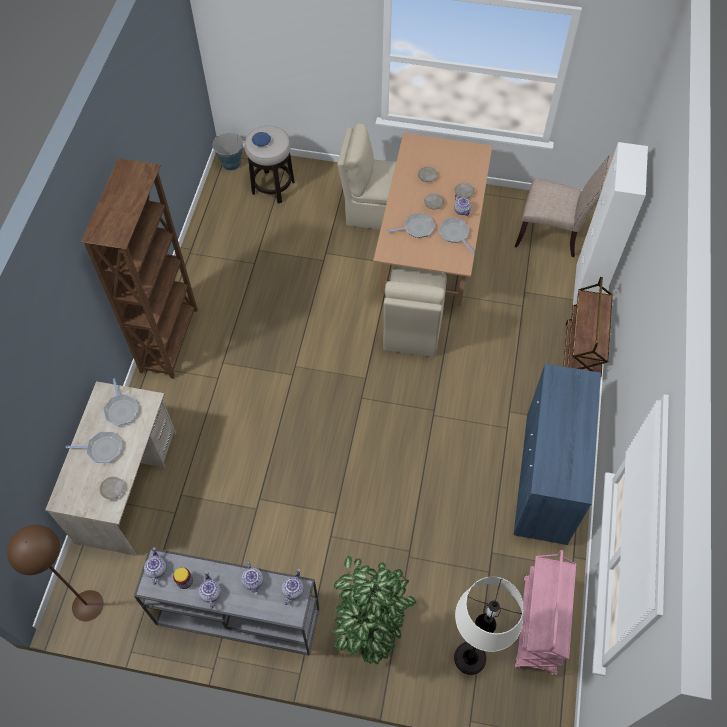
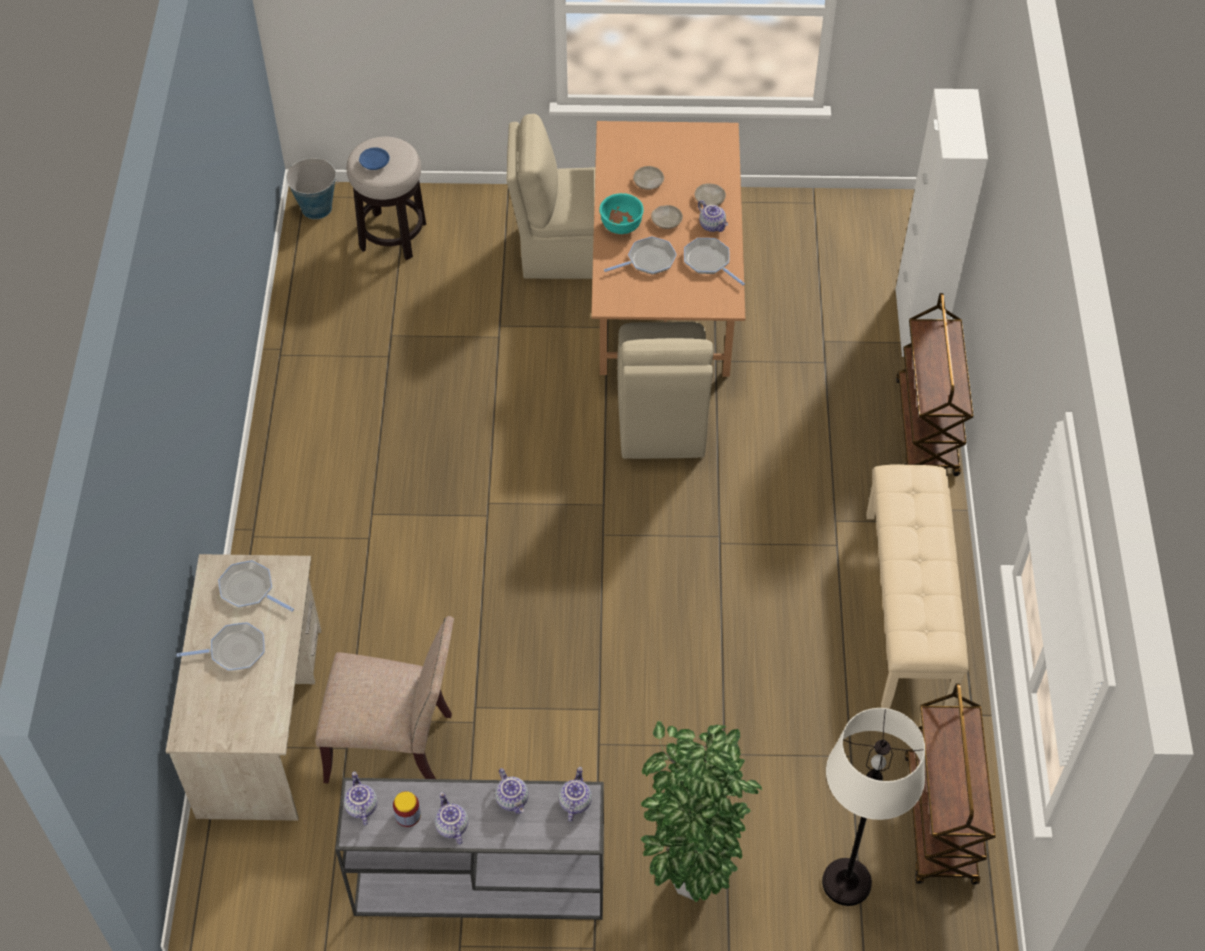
camera: 10 degrees left, 5 degrees down
brown floor lamp [7,525,104,621] -> none
brown bookcase [81,158,198,379] -> none
beige plate [100,477,124,500] -> none
frying pan [103,379,138,426] -> frying pan turned 150 degrees clockwise [218,560,294,612]
blue cabinet [513,364,601,545] -> beige bench [866,464,969,709]
beige chair [515,155,613,257] -> beige chair moved to [315,616,454,783]
pink cart [515,550,576,676] -> brown cart [905,683,996,885]
none -> turquoise bowl [599,193,644,234]

